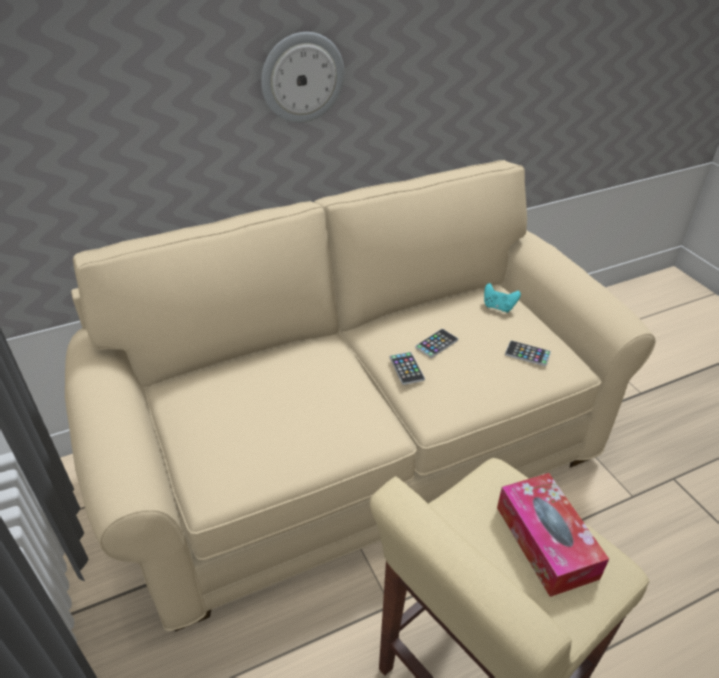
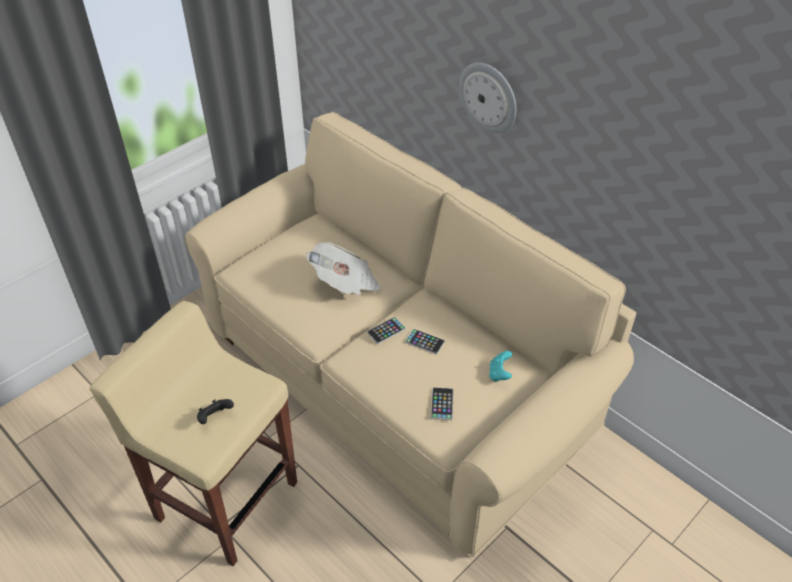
camera: 70 degrees right, 5 degrees up
tissue box [497,473,609,597] -> black game controller [197,399,234,424]
none -> newspaper [306,242,381,295]

